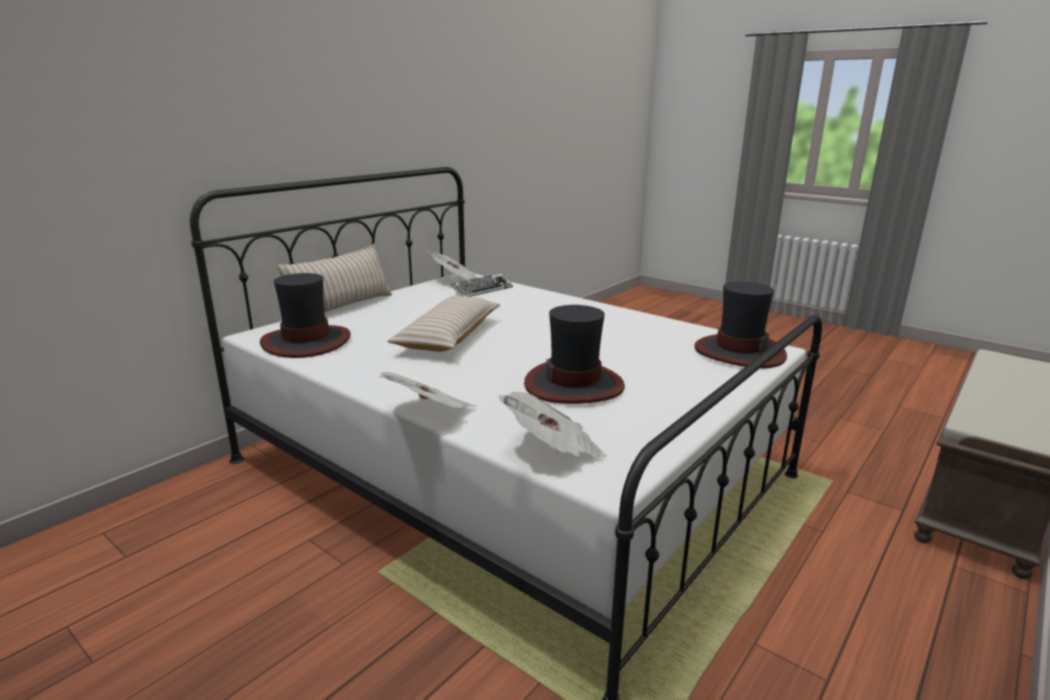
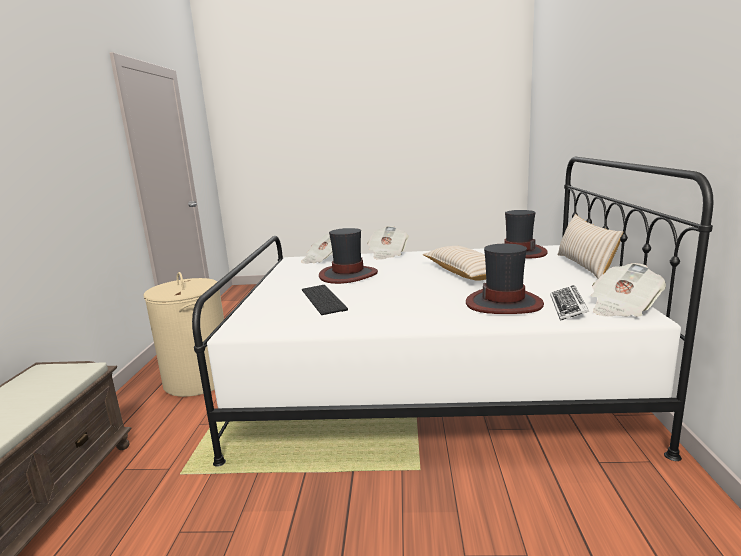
camera: 145 degrees right, 5 degrees down
hat [695,281,787,368] -> hat moved to [466,244,544,314]
none -> beige laundry basket [144,272,224,397]
none -> keyboard [302,285,348,315]

